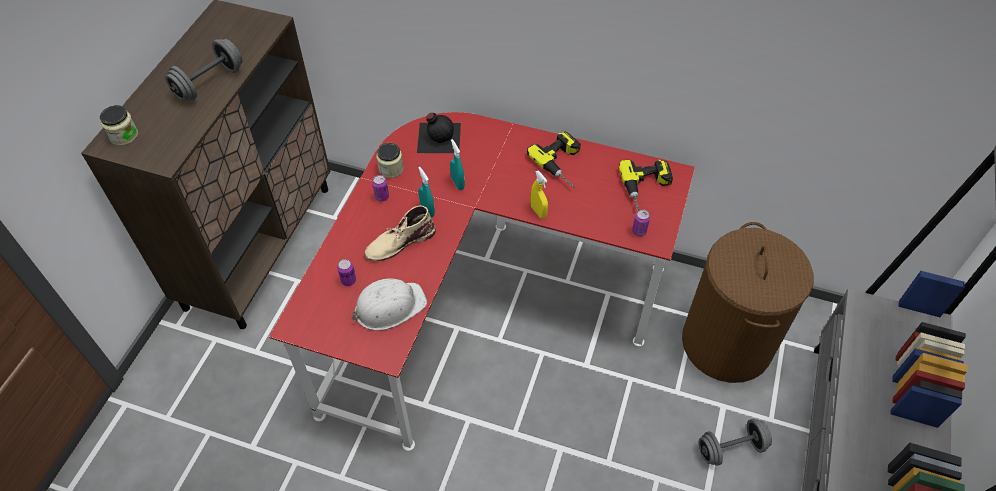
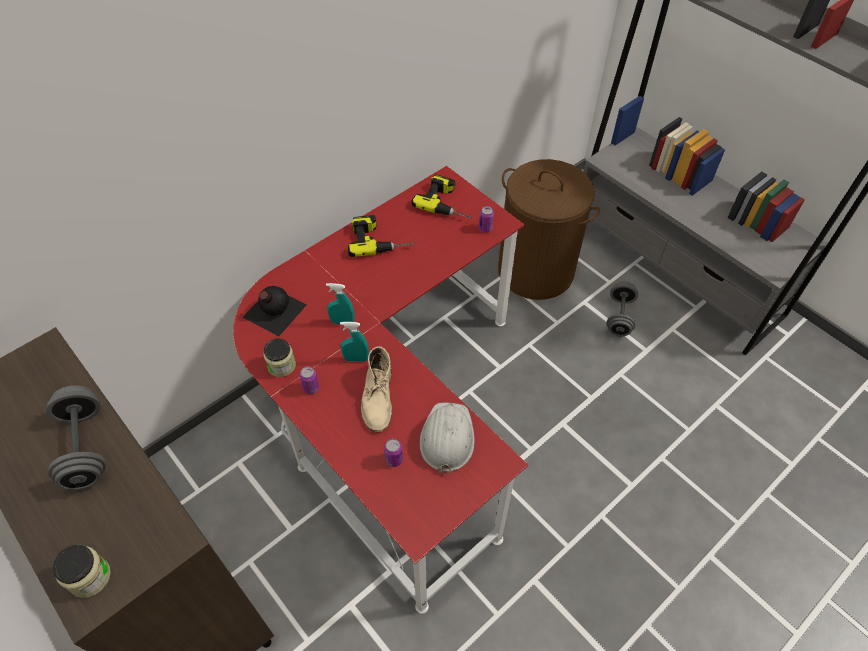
camera: 60 degrees left, 0 degrees up
yellow spray bottle [530,171,548,219] -> none

